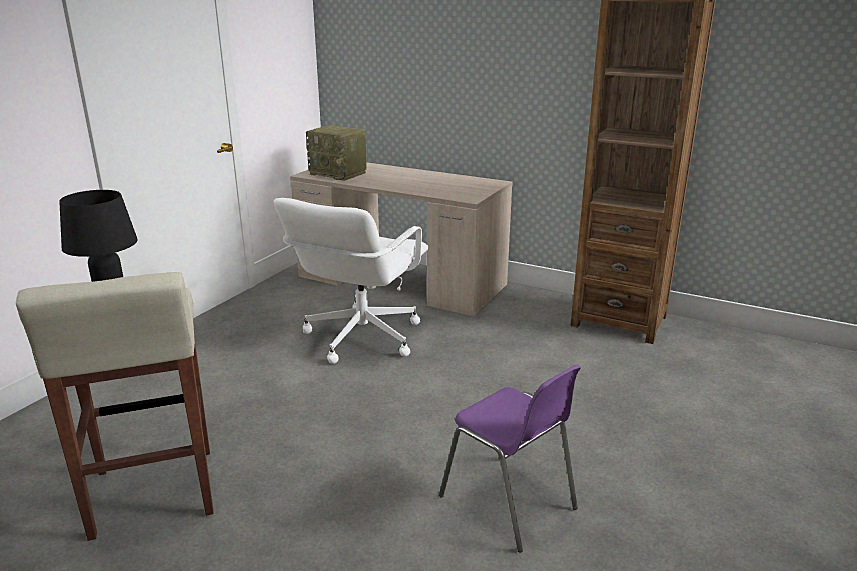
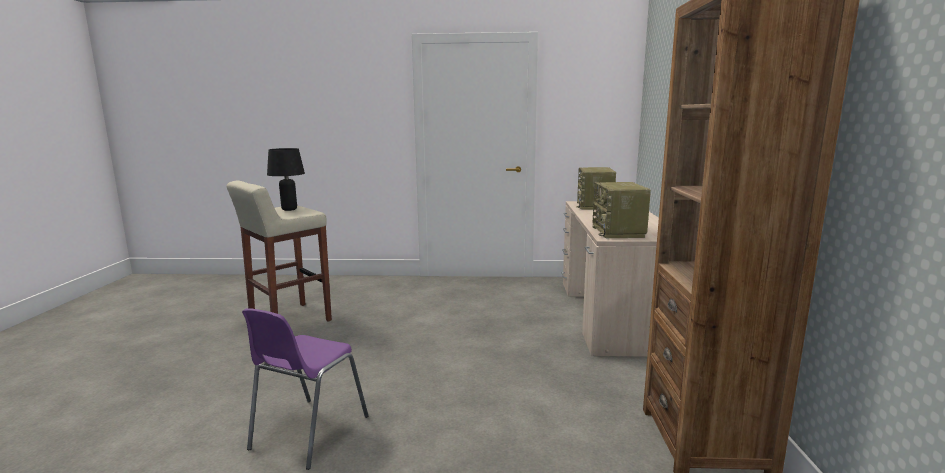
camera: 65 degrees right, 10 degrees down
white office chair [274,198,429,364] -> none
none -> radio [592,182,651,238]

